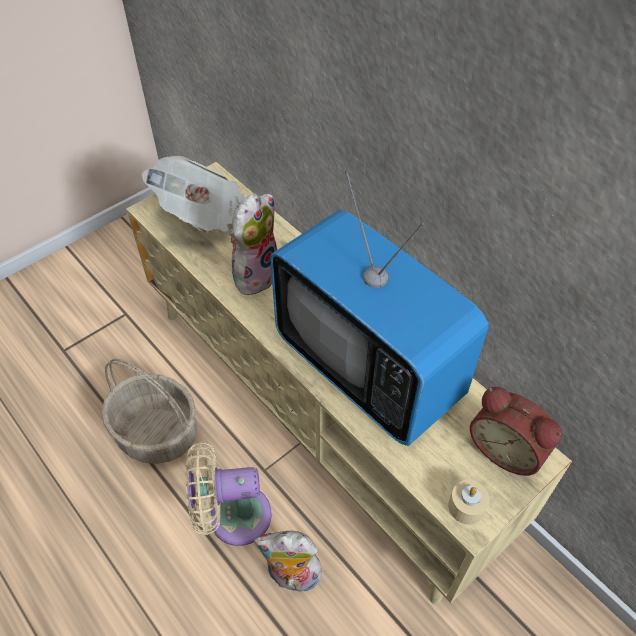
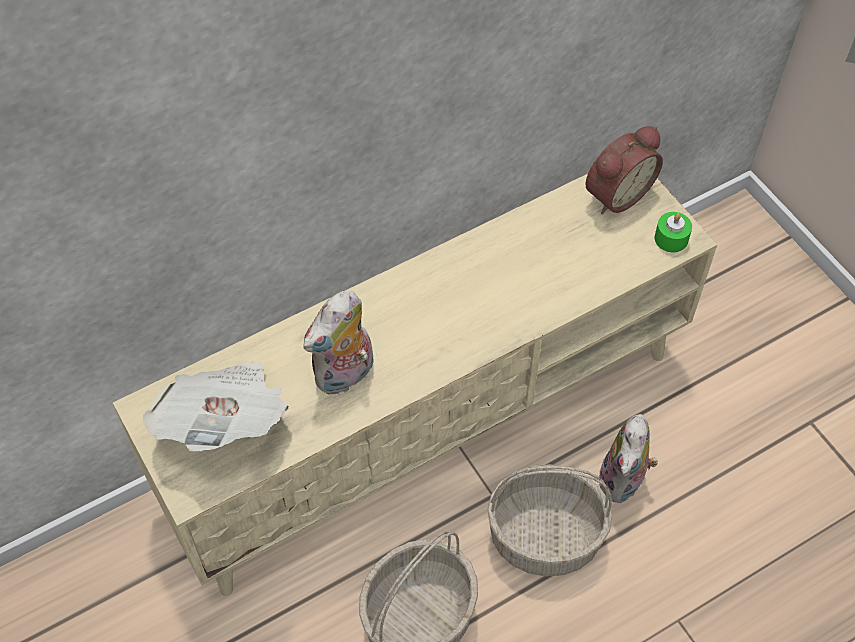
camera: 80 degrees left, 5 degrees up
beige fan [186,442,272,546] -> basket [487,464,612,577]
plush toy [229,193,277,297] -> plush toy turned 90 degrees counterclockwise [303,290,374,395]
television [270,170,489,446] -> none
beige candle [448,480,490,525] -> green candle [654,212,692,252]

